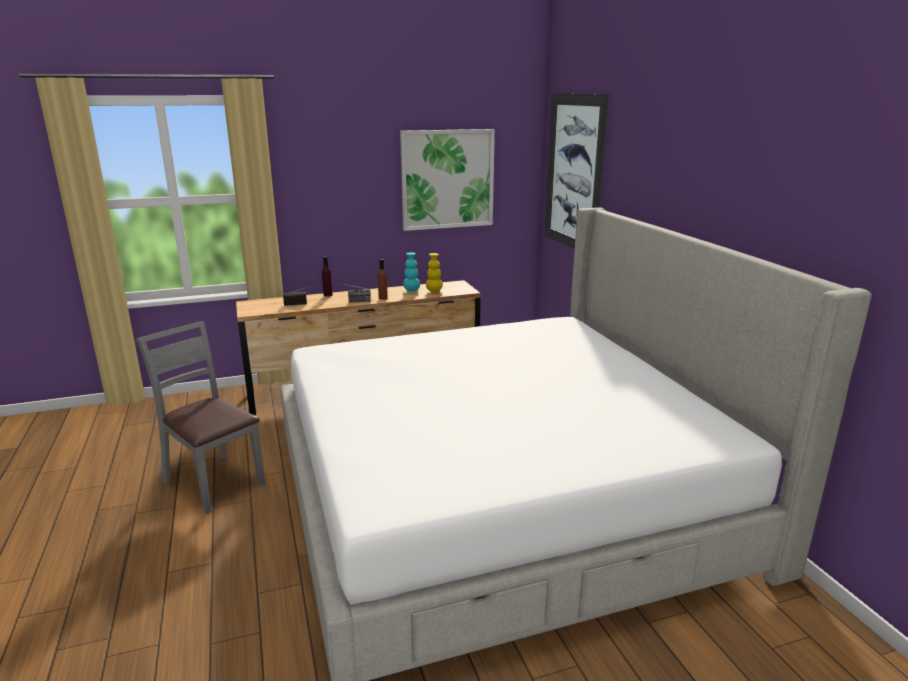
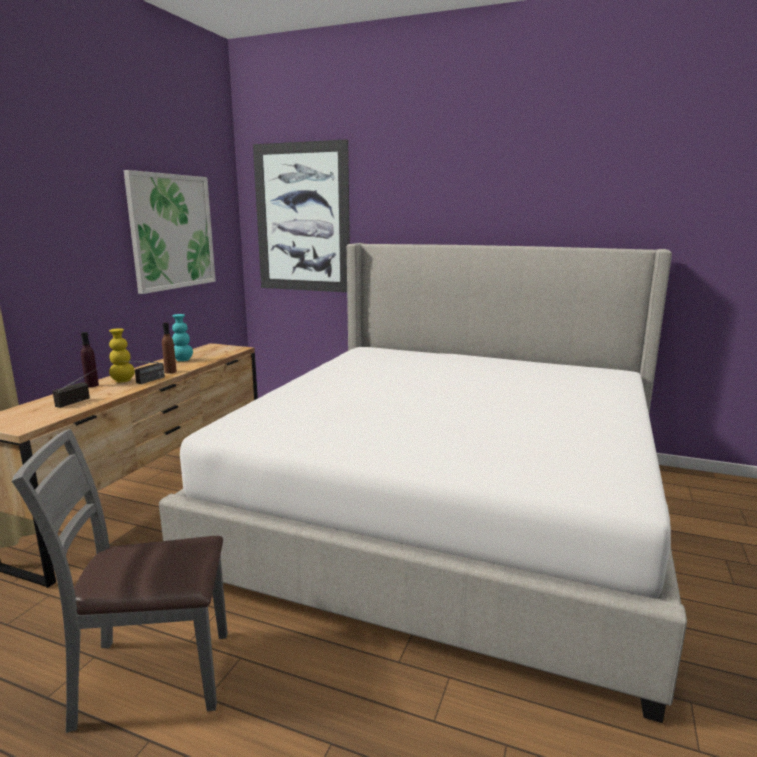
camera: 50 degrees left, 5 degrees down
yellow vase [426,253,443,293] -> yellow vase moved to [109,328,135,382]

